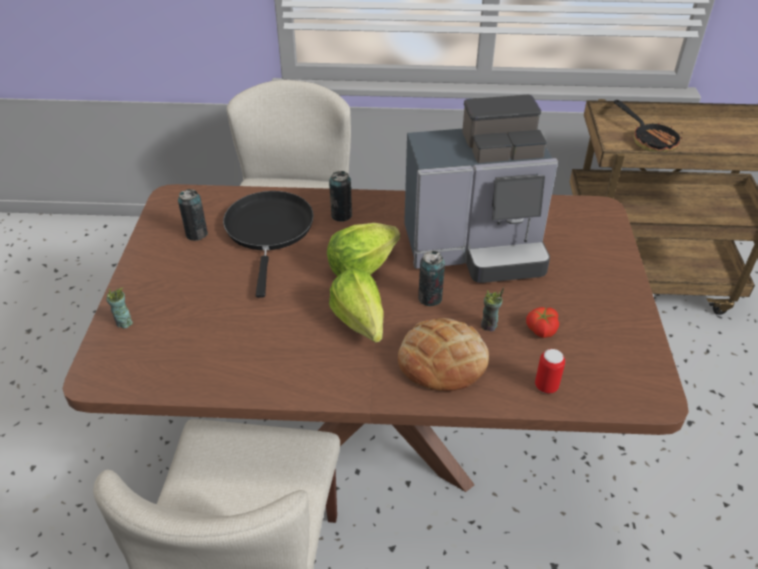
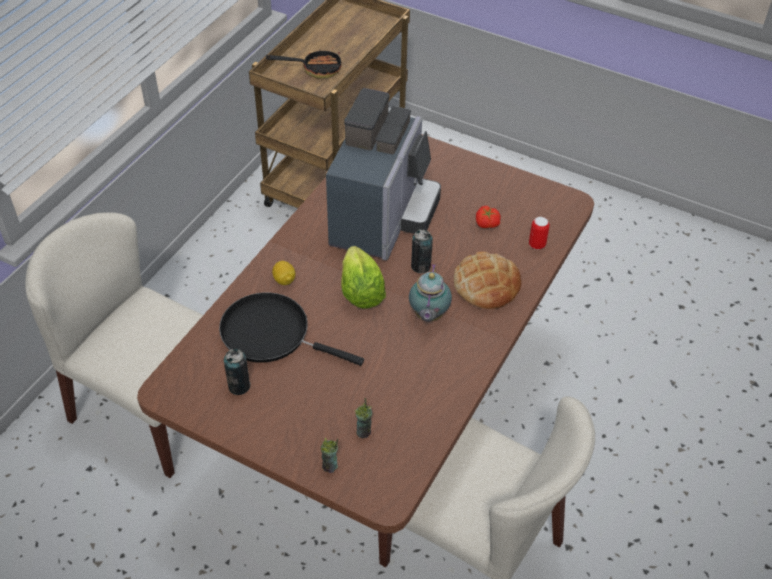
camera: 65 degrees left, 5 degrees up
can [329,171,352,222] -> lemon [272,261,295,285]
lettuce [329,269,384,343] -> teapot [409,264,452,322]
cup [481,287,504,332] -> cup moved to [355,398,372,438]

